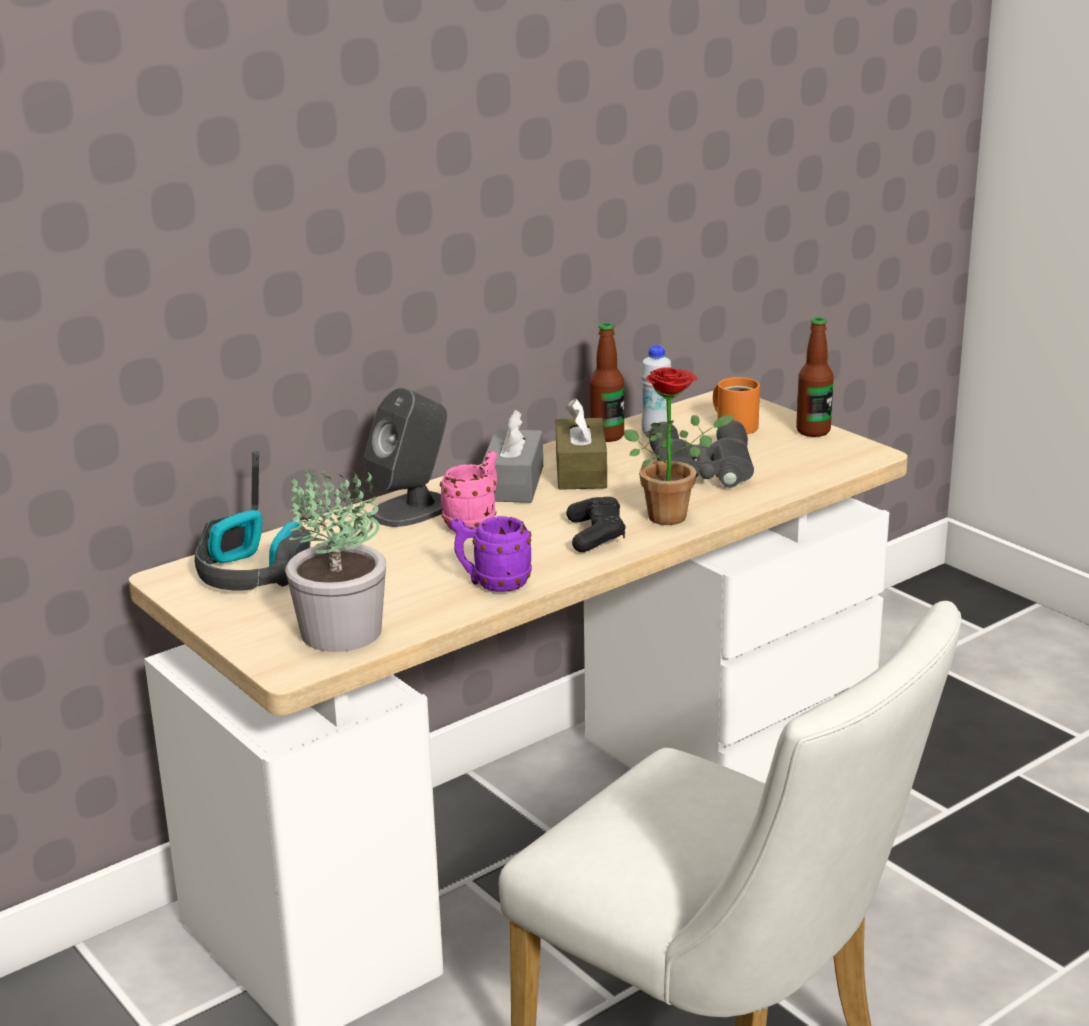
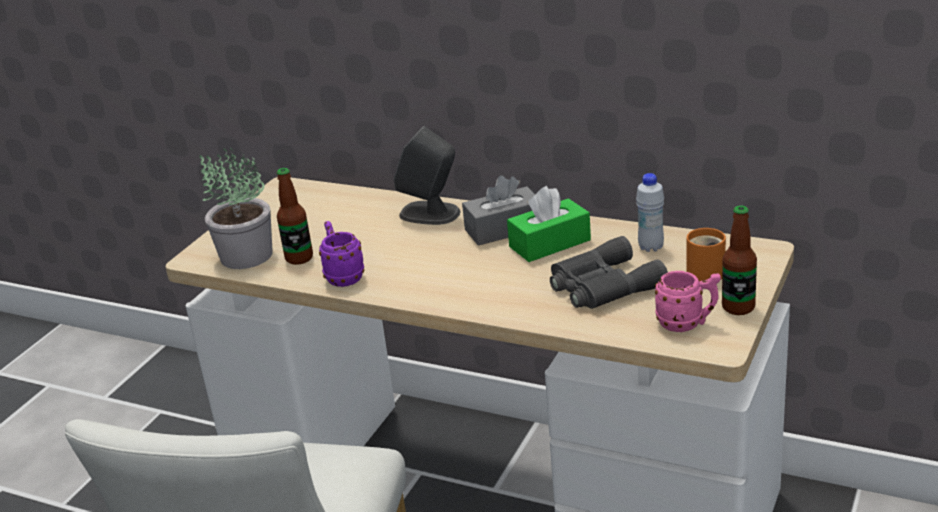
camera: 65 degrees right, 5 degrees up
headphones [195,450,311,591] -> none
pink mug [440,451,497,532] -> pink mug moved to [655,271,721,332]
brown tissue box [555,398,607,490] -> green tissue box [507,186,591,262]
black game controller [566,497,625,552] -> none
bottle [590,323,624,442] -> bottle moved to [277,168,313,265]
potted plant [624,367,734,525] -> none

